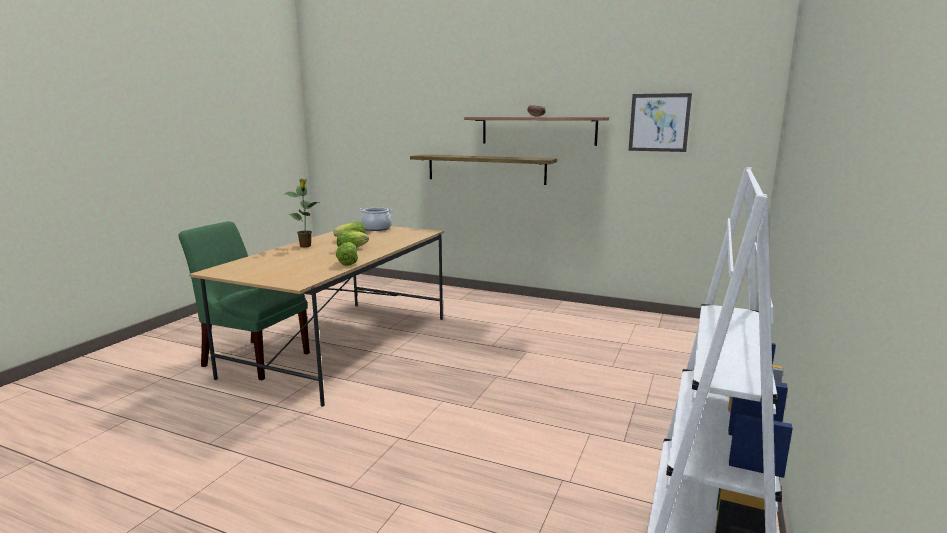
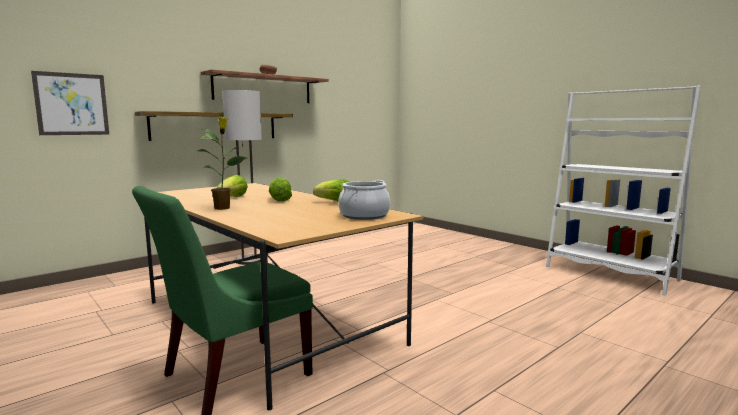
camera: 65 degrees left, 5 degrees down
cooking pot [360,208,392,231] -> cooking pot moved to [338,180,390,220]
picture [628,93,692,152] -> picture moved to [31,71,109,135]
none -> floor lamp [223,90,262,265]

